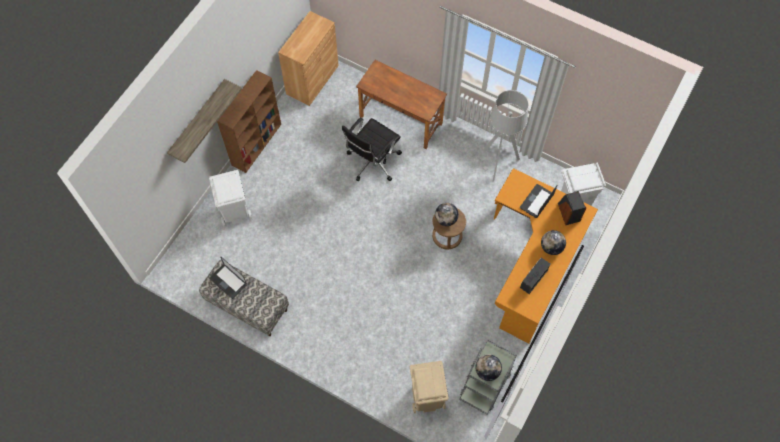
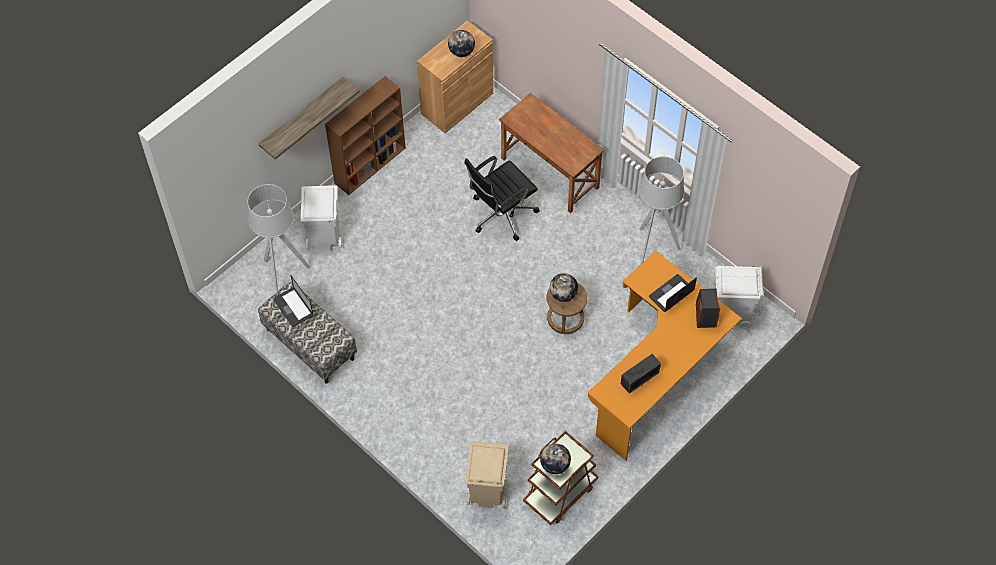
camera: 15 degrees right, 5 degrees down
grey cart [459,339,517,415] -> brown cart [523,431,599,525]
globe [541,230,566,255] -> globe moved to [448,30,475,57]
none -> grey floor lamp [247,184,310,292]

